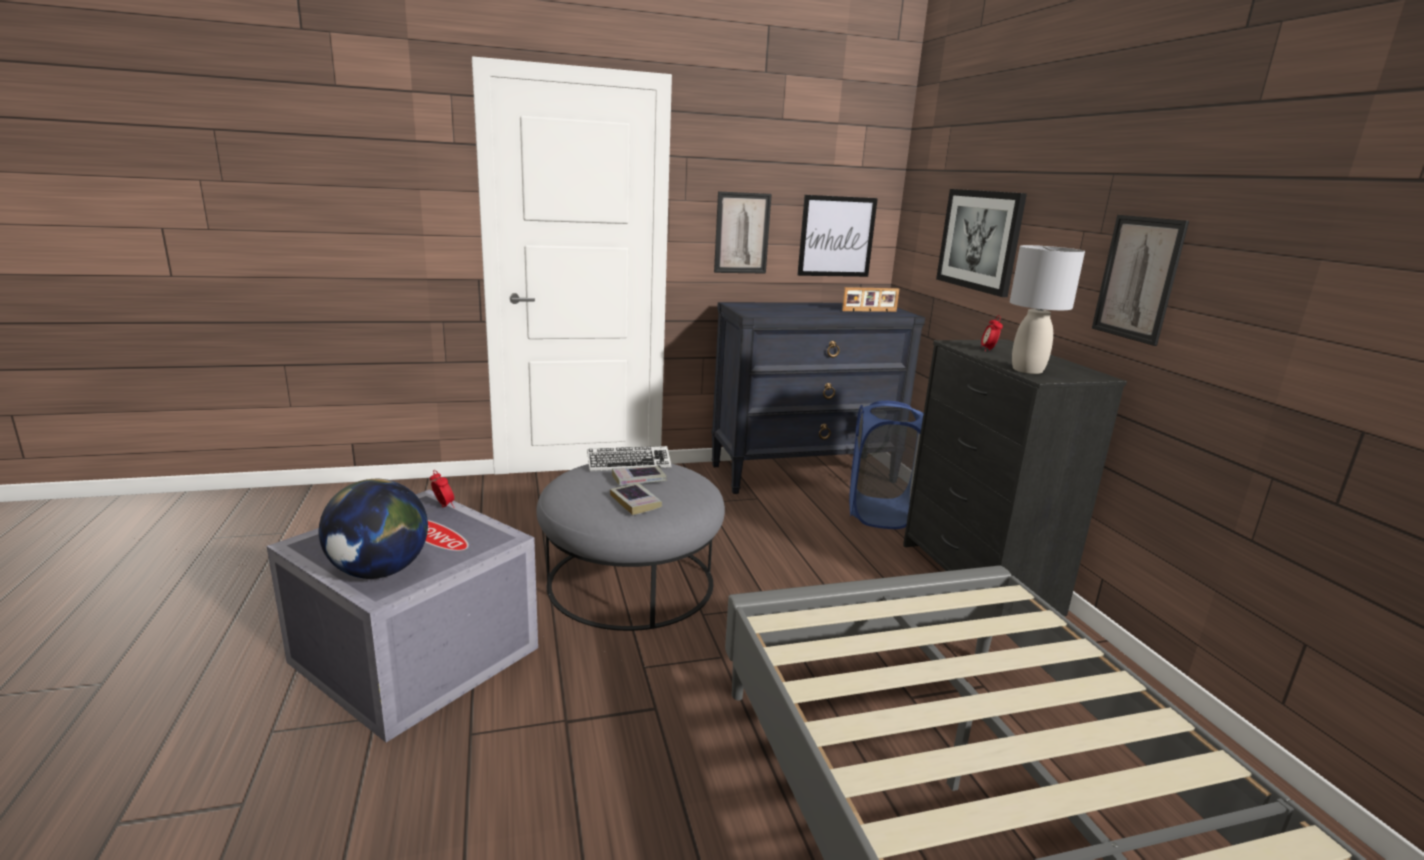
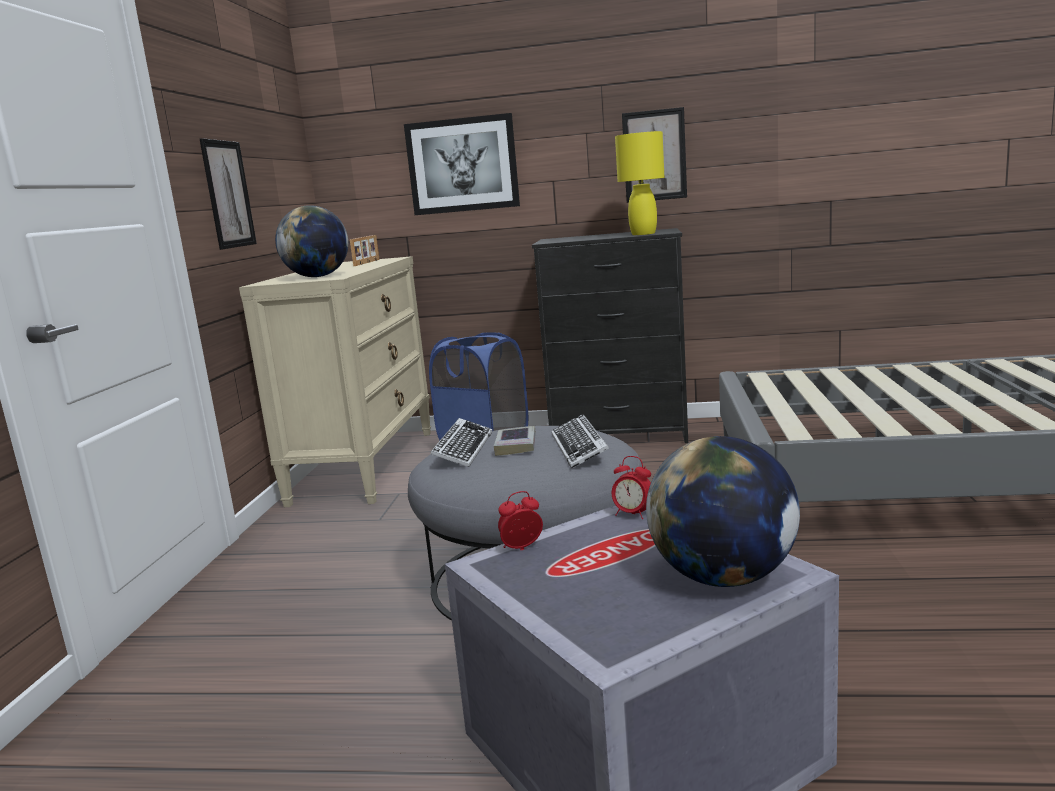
camera: 65 degrees left, 5 degrees down
book [610,483,662,515] -> keyboard [551,414,609,468]
black dresser [711,302,925,494] -> beige dresser [239,256,431,507]
picture [797,195,878,277] -> none
alarm clock [981,315,1003,351] -> alarm clock moved to [612,456,651,519]
grey table lamp [1010,245,1085,374] -> yellow table lamp [615,131,665,235]
none -> globe [275,205,348,277]

